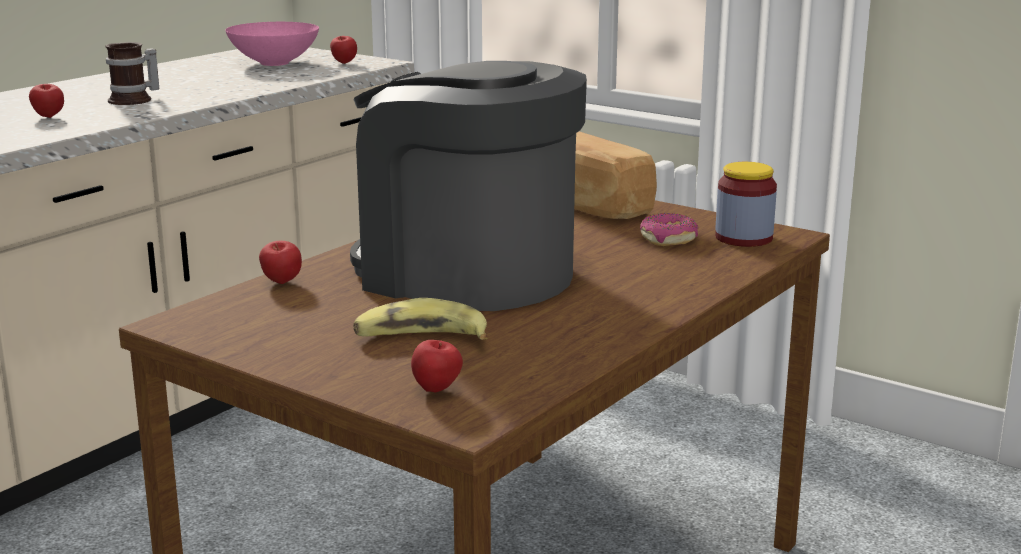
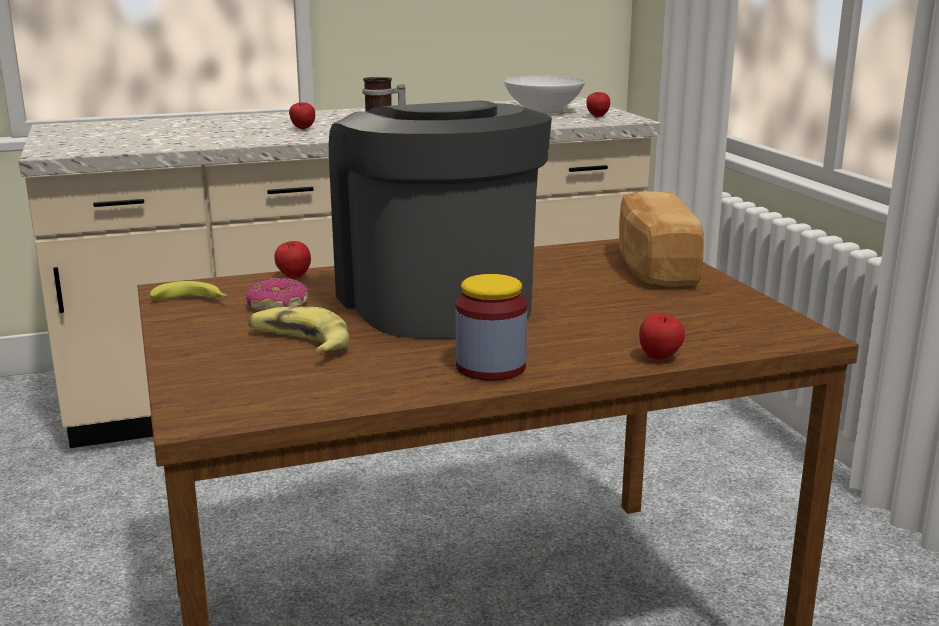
camera: 35 degrees right, 0 degrees up
pink bowl [225,22,319,66] -> white bowl [504,76,585,113]
apple [411,340,463,392] -> apple moved to [639,313,685,360]
donut [640,213,698,246] -> donut moved to [246,278,309,311]
jar [715,162,777,247] -> jar moved to [456,274,527,381]
none -> banana [150,281,228,300]

